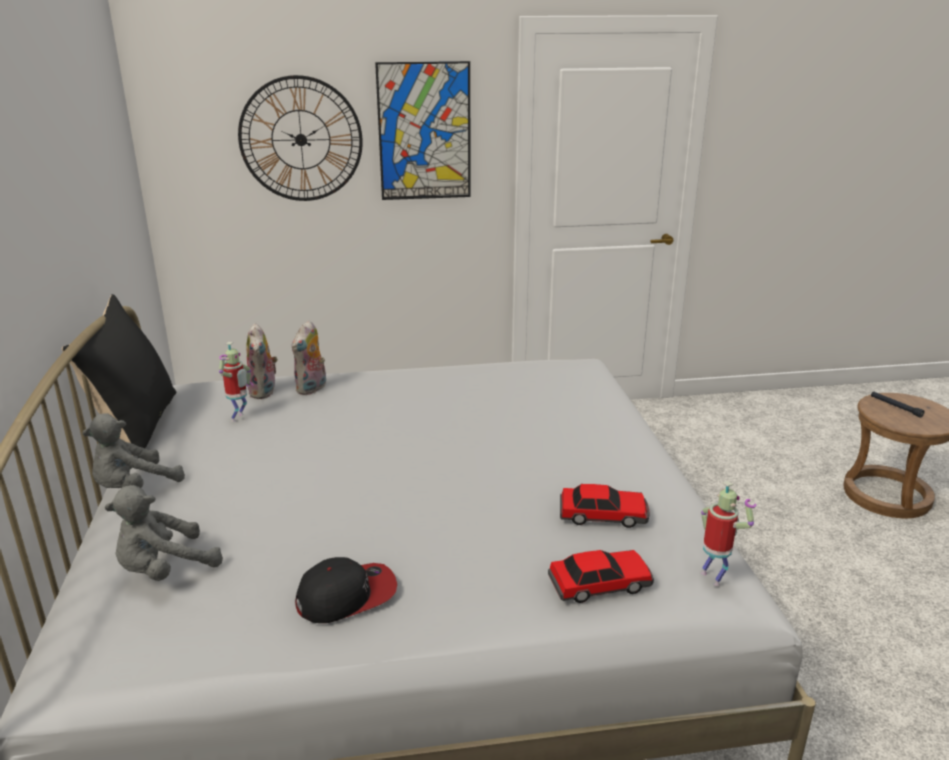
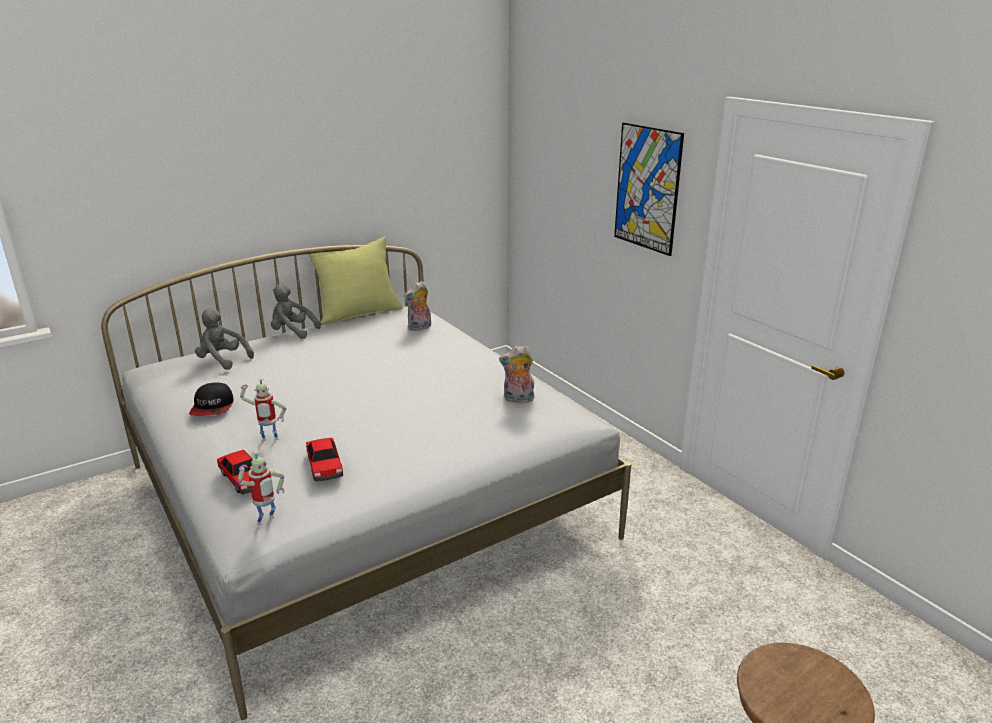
camera: 65 degrees right, 0 degrees up
black pillow [62,294,176,448] -> yellow pillow [308,237,403,324]
toy robot [219,342,253,422] -> toy robot moved to [240,378,286,441]
wall clock [238,75,363,201] -> none
plush toy [292,320,326,395] -> plush toy moved to [499,345,534,403]
cap [295,557,397,623] -> cap turned 45 degrees clockwise [189,382,234,416]
black flashlight [871,392,925,418] -> none

